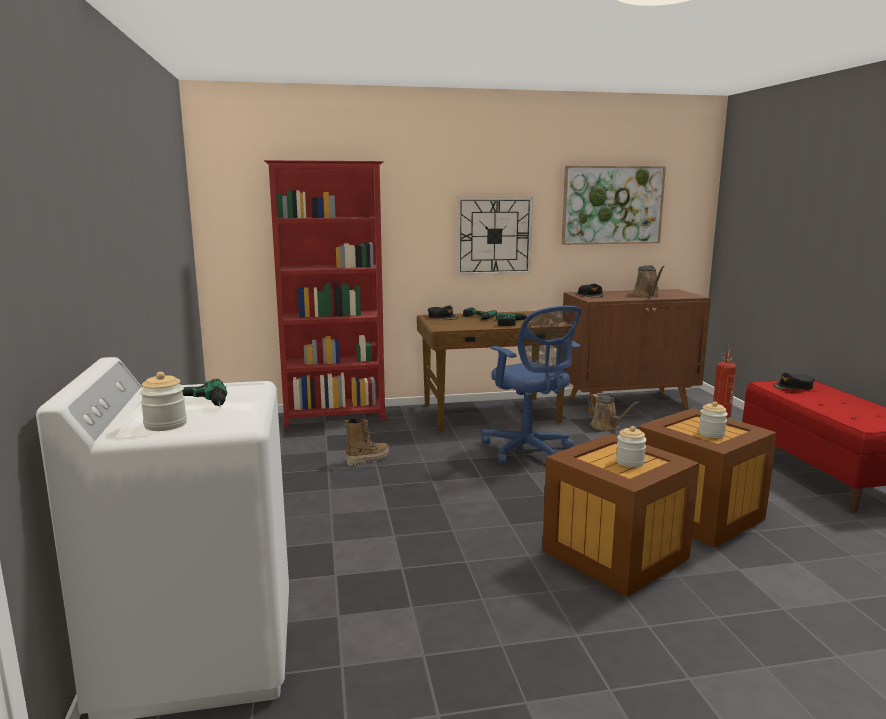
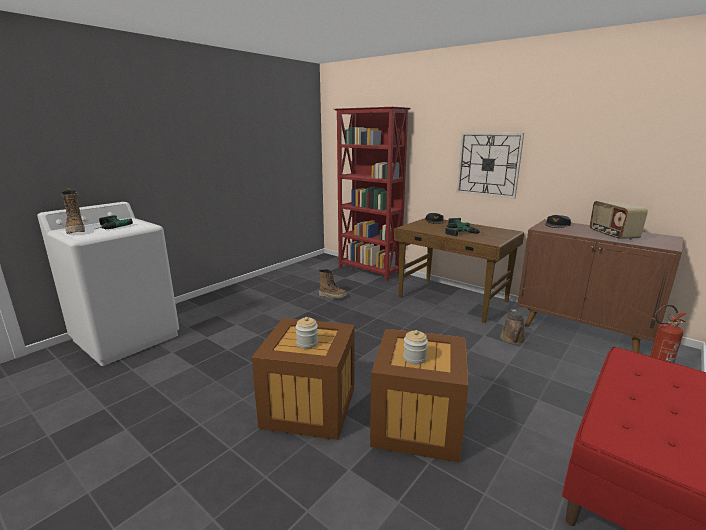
camera: 50 degrees right, 5 degrees up
jar [140,372,187,431] -> boot [61,188,85,234]
blue office chair [482,306,582,464] -> none
picture [562,166,666,245] -> none
brown watering can [633,265,665,297] -> radio [590,201,648,240]
black cap [773,372,815,390] -> none

